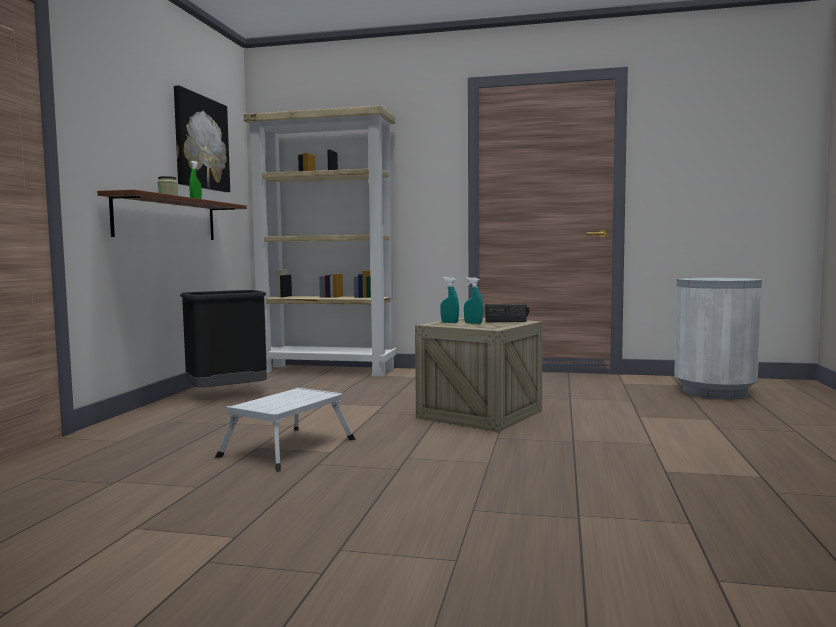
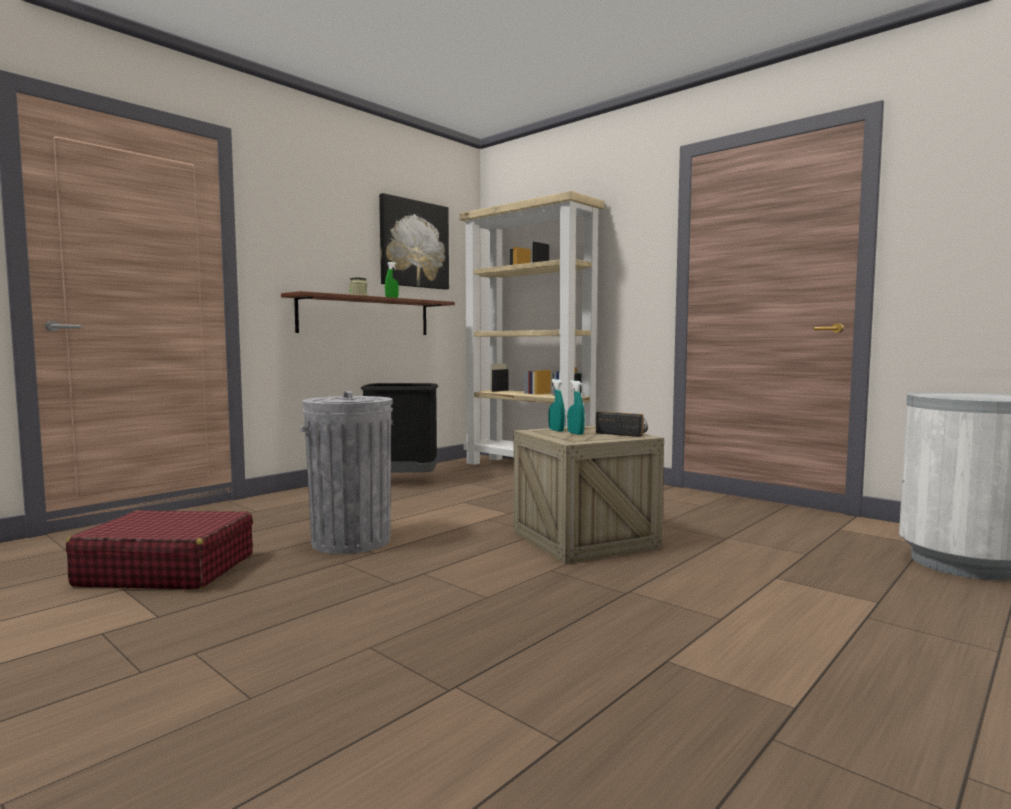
camera: 30 degrees right, 0 degrees up
white step ladder [215,388,356,472] -> grey trash can [301,391,393,554]
none -> red suitcase [66,510,253,589]

